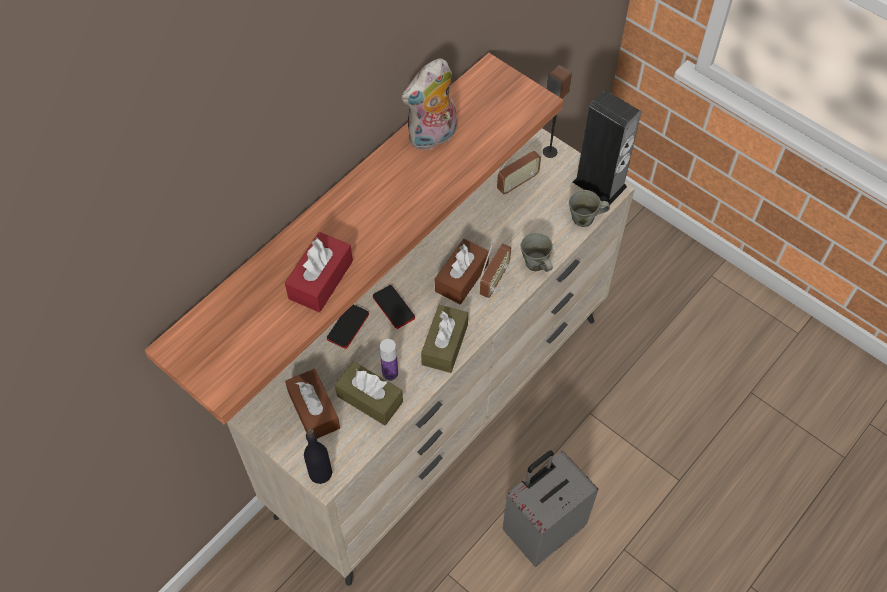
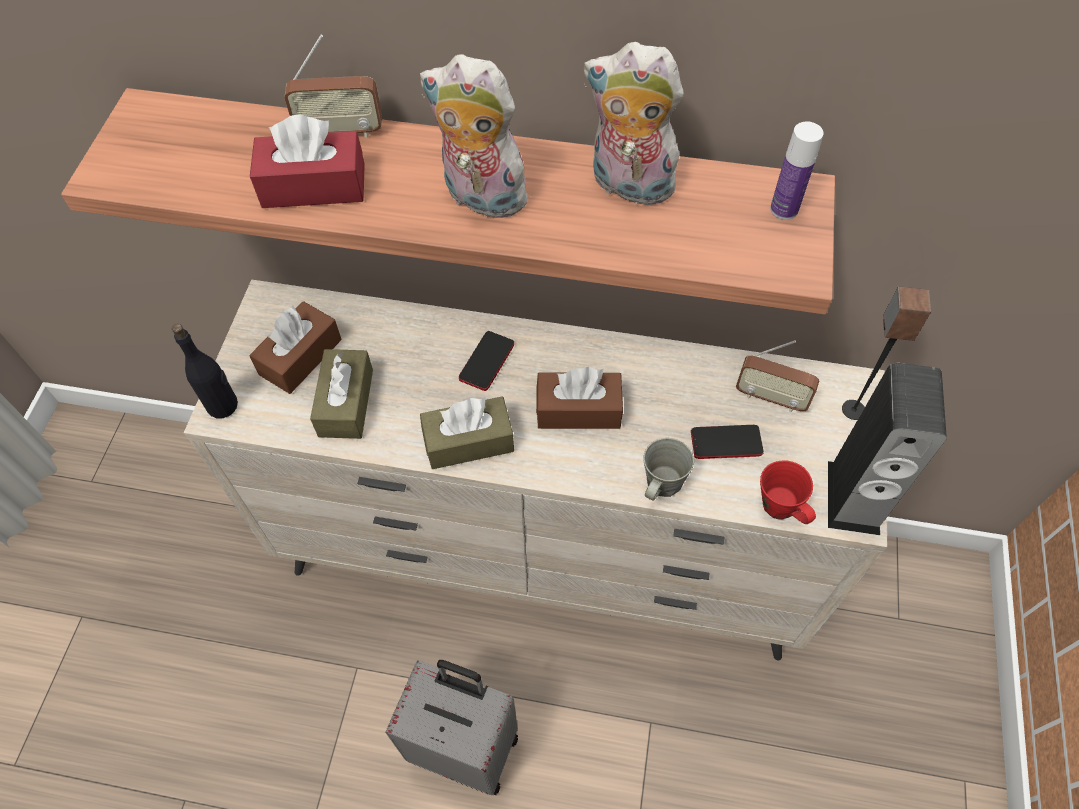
camera: 60 degrees right, 0 degrees up
phone [327,304,369,349] -> phone moved to [691,425,764,459]
bottle [380,339,398,381] -> bottle moved to [770,121,824,220]
radio [480,243,511,298] -> radio moved to [284,35,382,138]
grey mug [569,190,610,227] -> red mug [760,460,816,524]
none -> plush toy [420,54,531,218]

